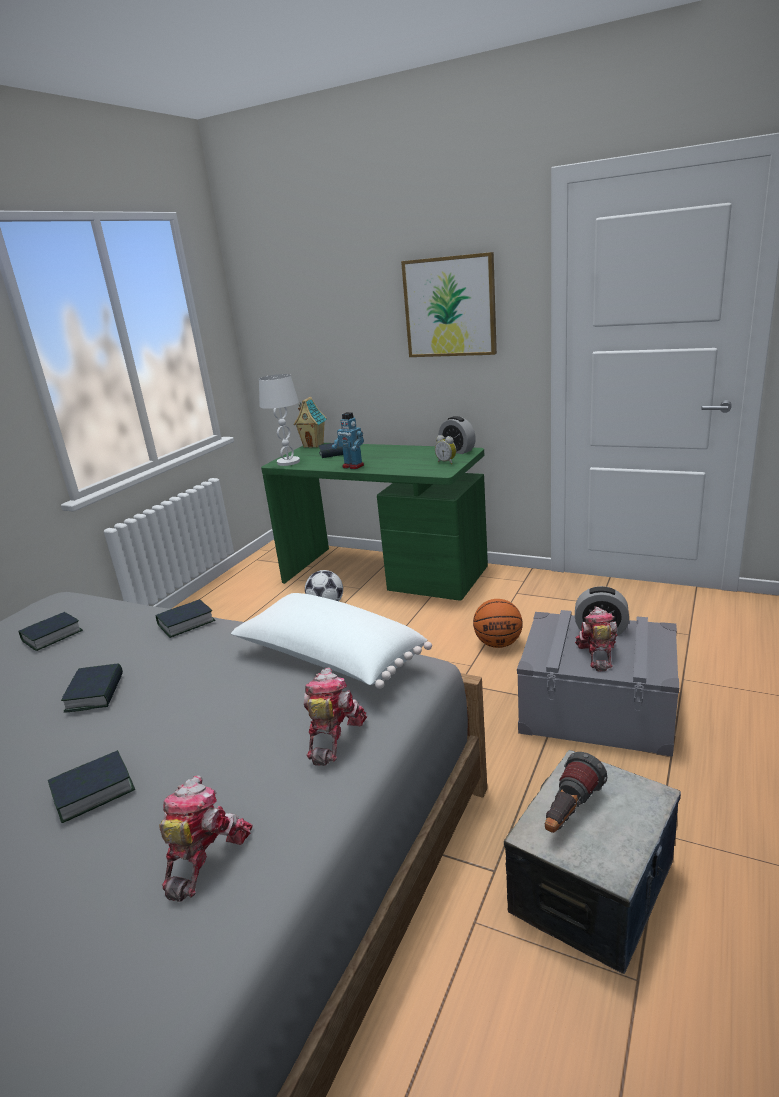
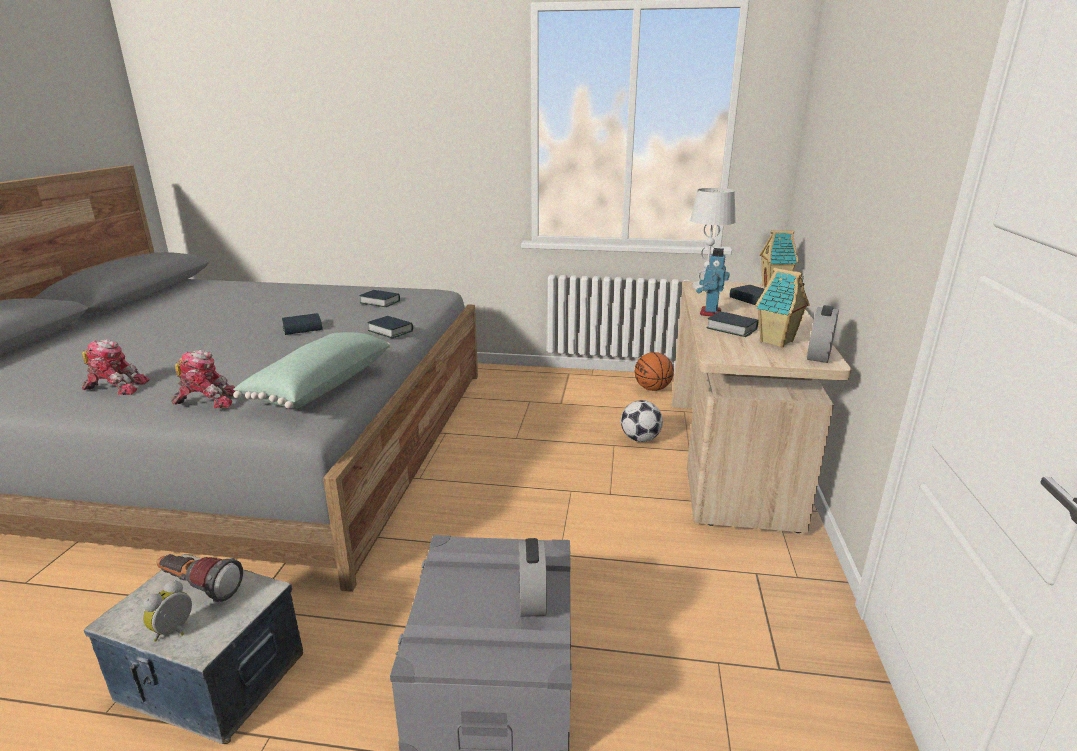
camera: 70 degrees right, 0 degrees up
book [48,750,135,823] -> book moved to [706,312,759,337]
white pillow [231,593,432,689] -> green pillow [233,332,390,409]
green desk [261,443,488,600] -> beige desk [671,281,852,533]
picture [401,252,497,357] -> none
alarm clock [435,435,456,465] -> alarm clock moved to [142,580,192,642]
basketball [473,599,523,648] -> basketball moved to [635,352,674,391]
toy robot [575,607,618,672] -> none
none -> toy house [755,268,810,348]

